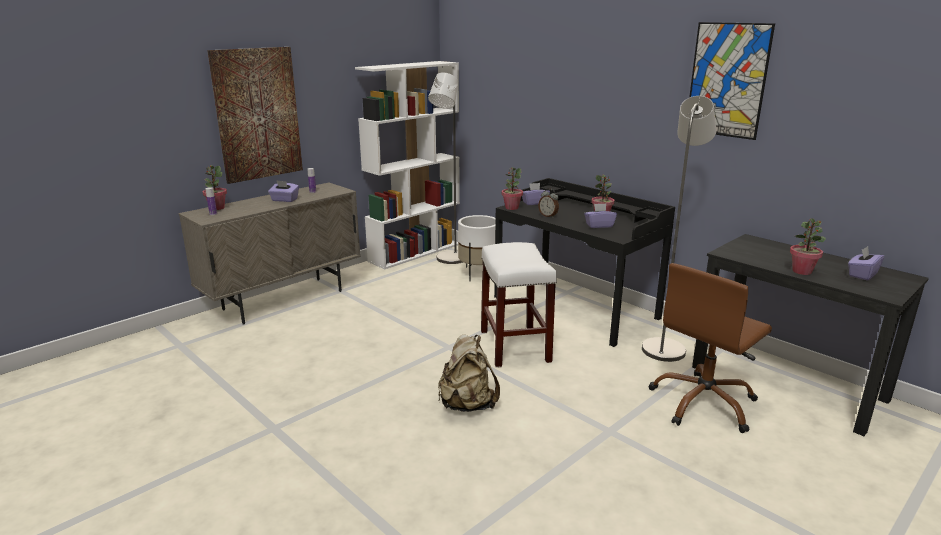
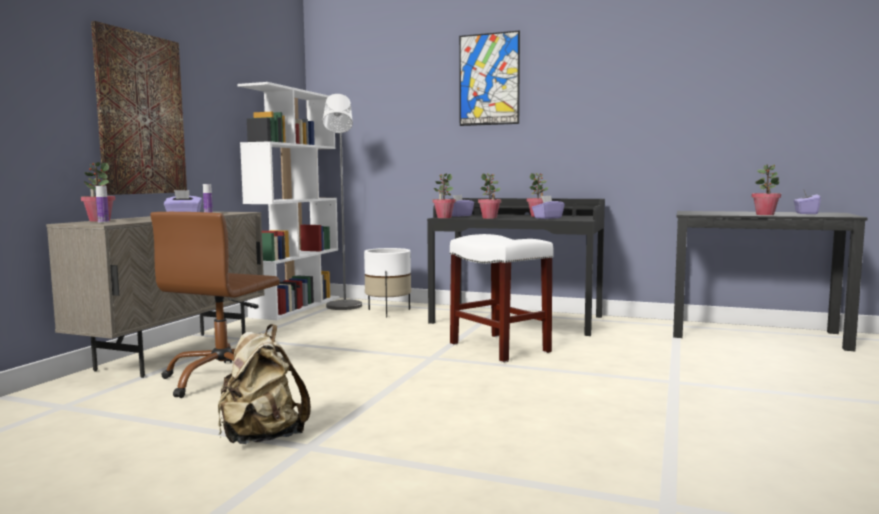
camera: 25 degrees left, 15 degrees down
beige backpack [438,335,500,412] -> beige backpack moved to [218,324,311,444]
alarm clock [538,188,559,218] -> potted plant [478,173,501,219]
grey floor lamp [642,96,716,362] -> none
brown office chair [649,263,772,433] -> brown office chair moved to [151,212,280,398]
picture [689,22,775,140] -> picture moved to [459,30,520,126]

